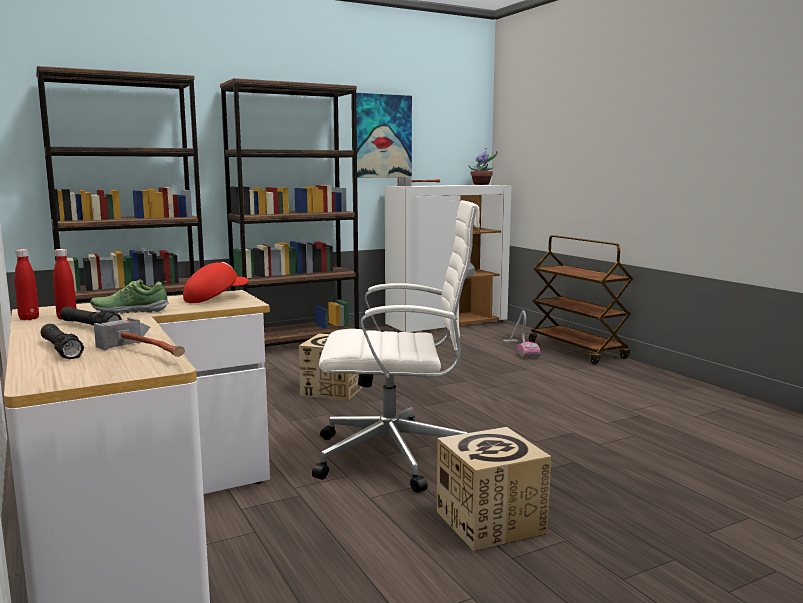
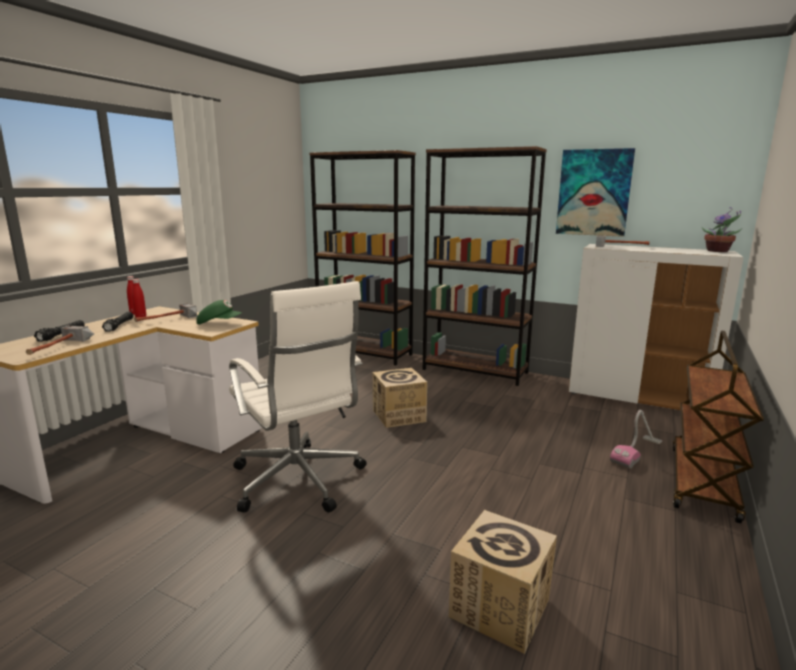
camera: 55 degrees right, 5 degrees up
shoe [90,280,169,314] -> hammer [134,303,197,322]
red cap [183,262,248,303] -> green cap [196,300,242,325]
cardboard box [437,427,551,552] -> cardboard box moved to [449,510,557,654]

